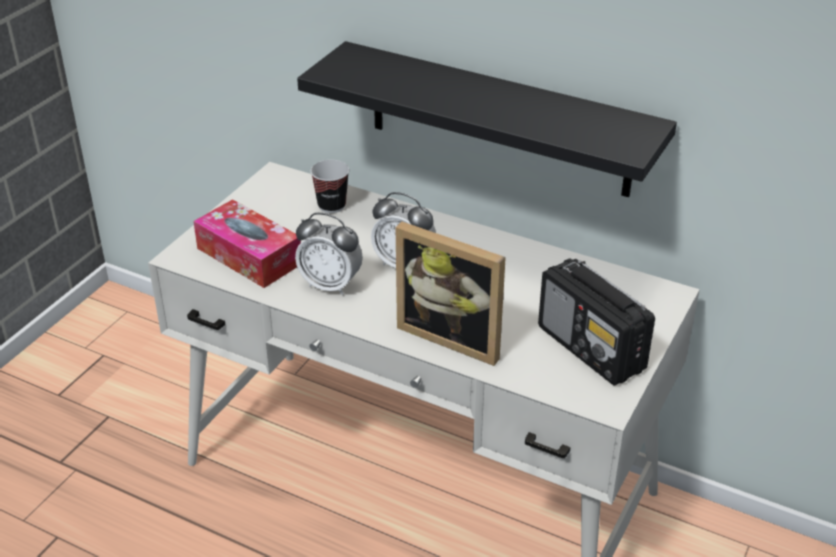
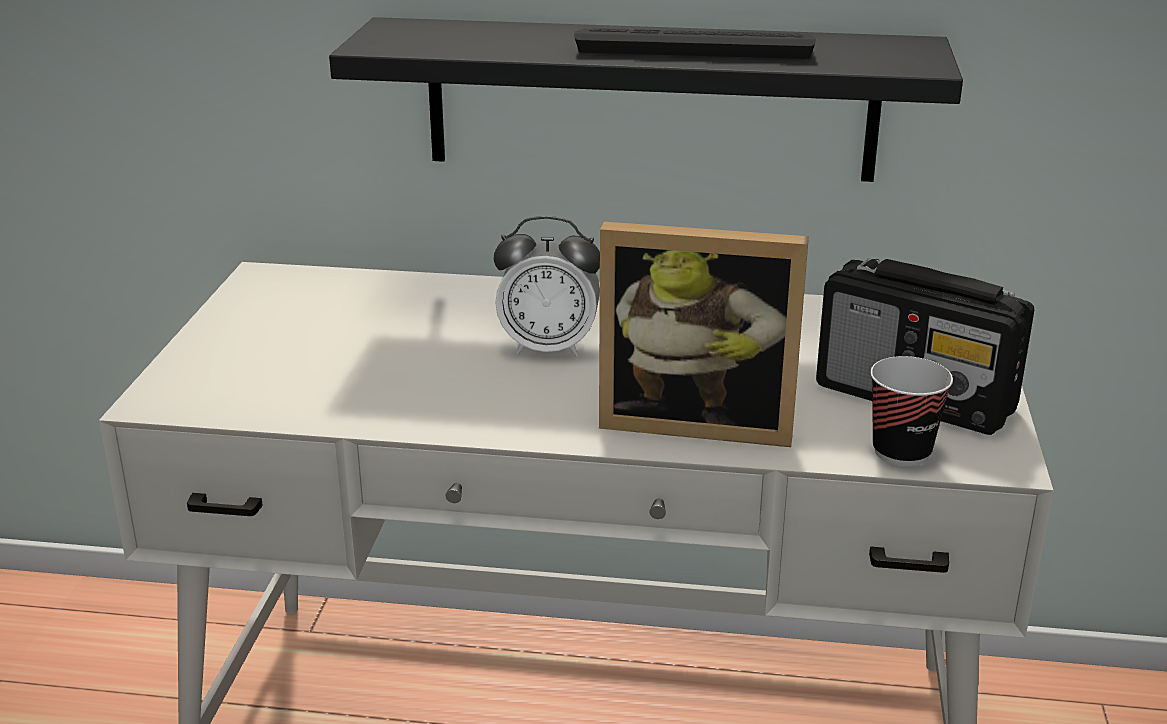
camera: 20 degrees left, 10 degrees down
tissue box [193,199,301,288] -> none
alarm clock [295,213,363,295] -> none
cup [310,160,349,213] -> cup moved to [870,356,953,466]
none -> keyboard [574,28,816,59]

